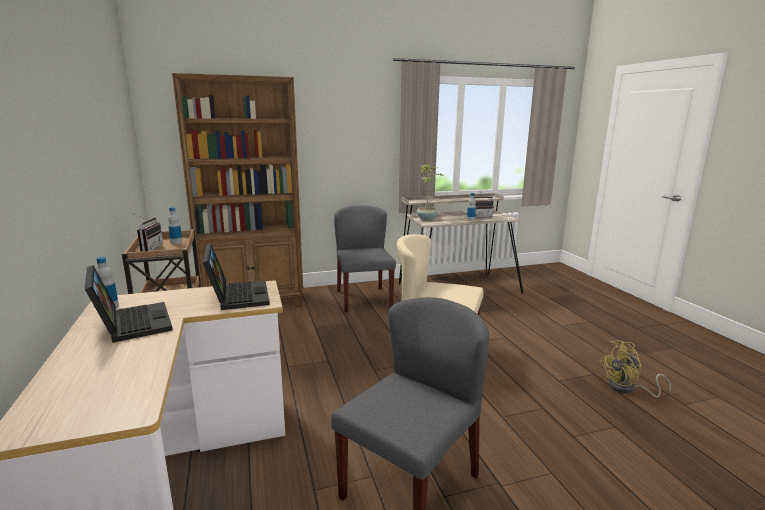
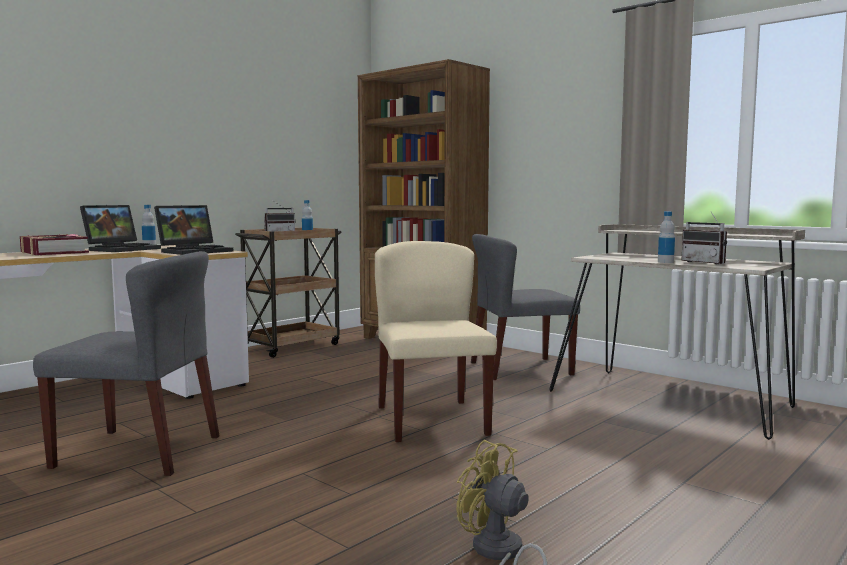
camera: 60 degrees right, 10 degrees down
grey chair [334,205,396,312] -> grey chair turned 150 degrees counterclockwise [471,234,580,380]
potted plant [416,165,444,220] -> none
none -> book [20,234,89,255]

